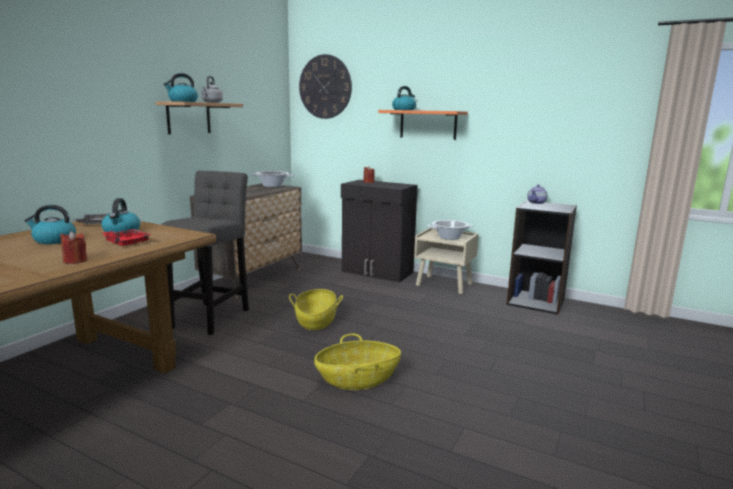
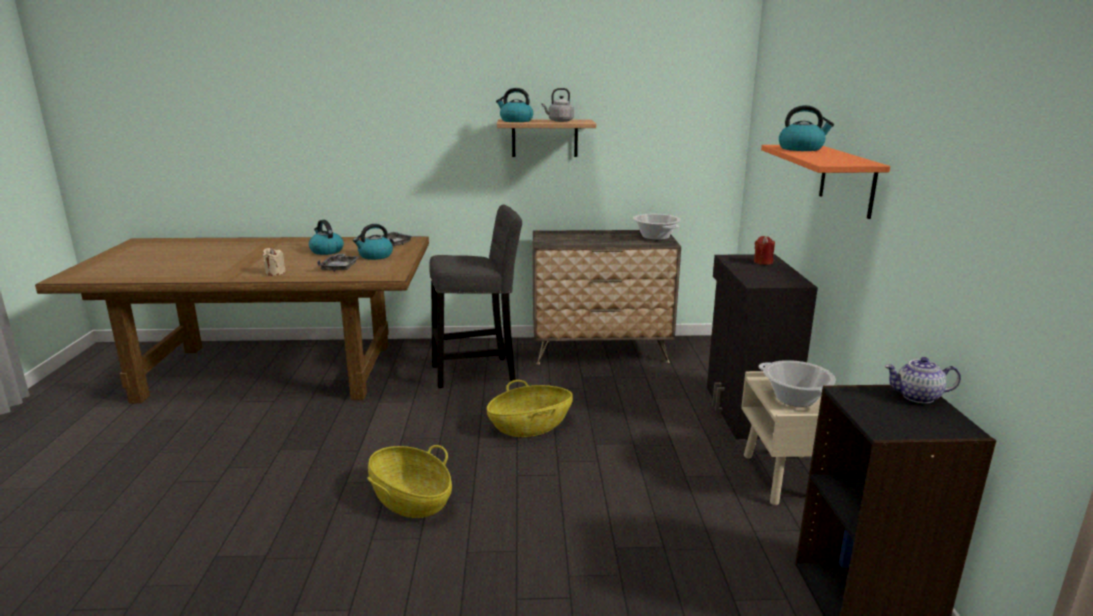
camera: 60 degrees right, 5 degrees up
red candle [60,231,87,264] -> beige candle [263,248,285,276]
red tray [103,229,150,246] -> grey tray [317,253,360,272]
wall clock [299,54,352,119] -> none

